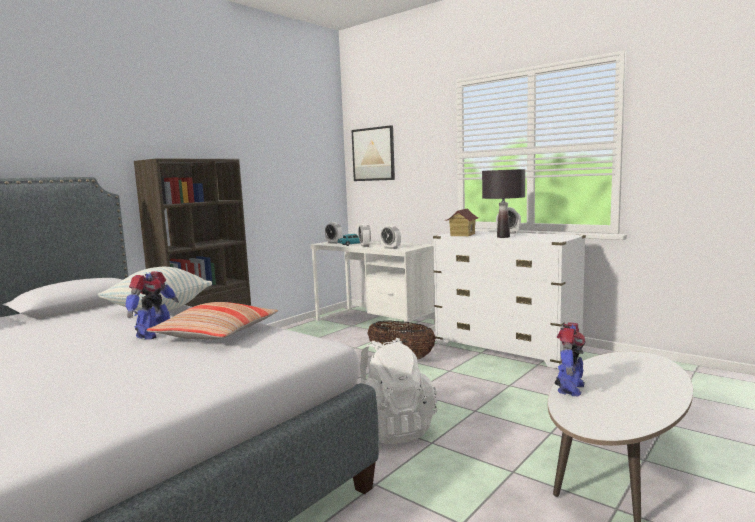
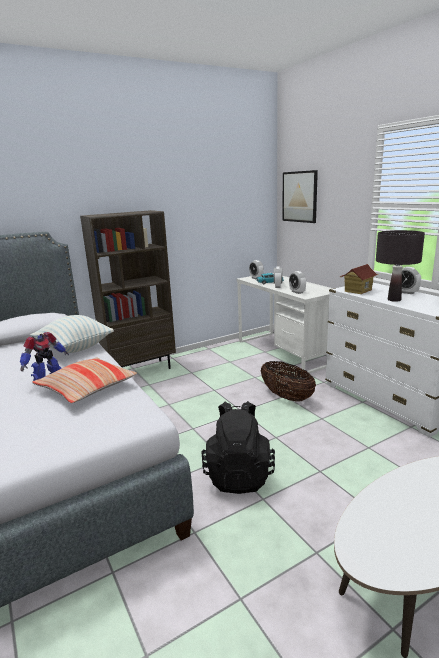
camera: 20 degrees right, 10 degrees up
white backpack [360,338,437,444] -> black backpack [201,401,275,494]
toy robot [555,322,586,396] -> none

